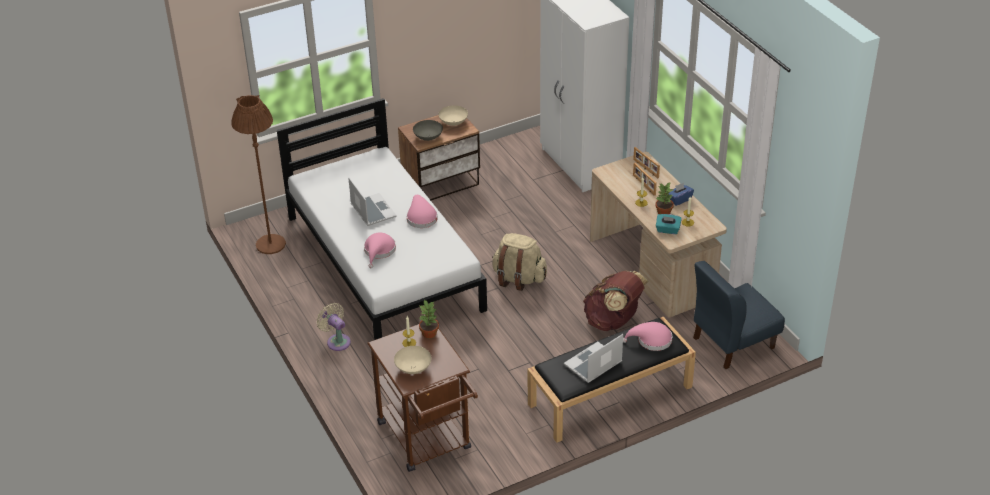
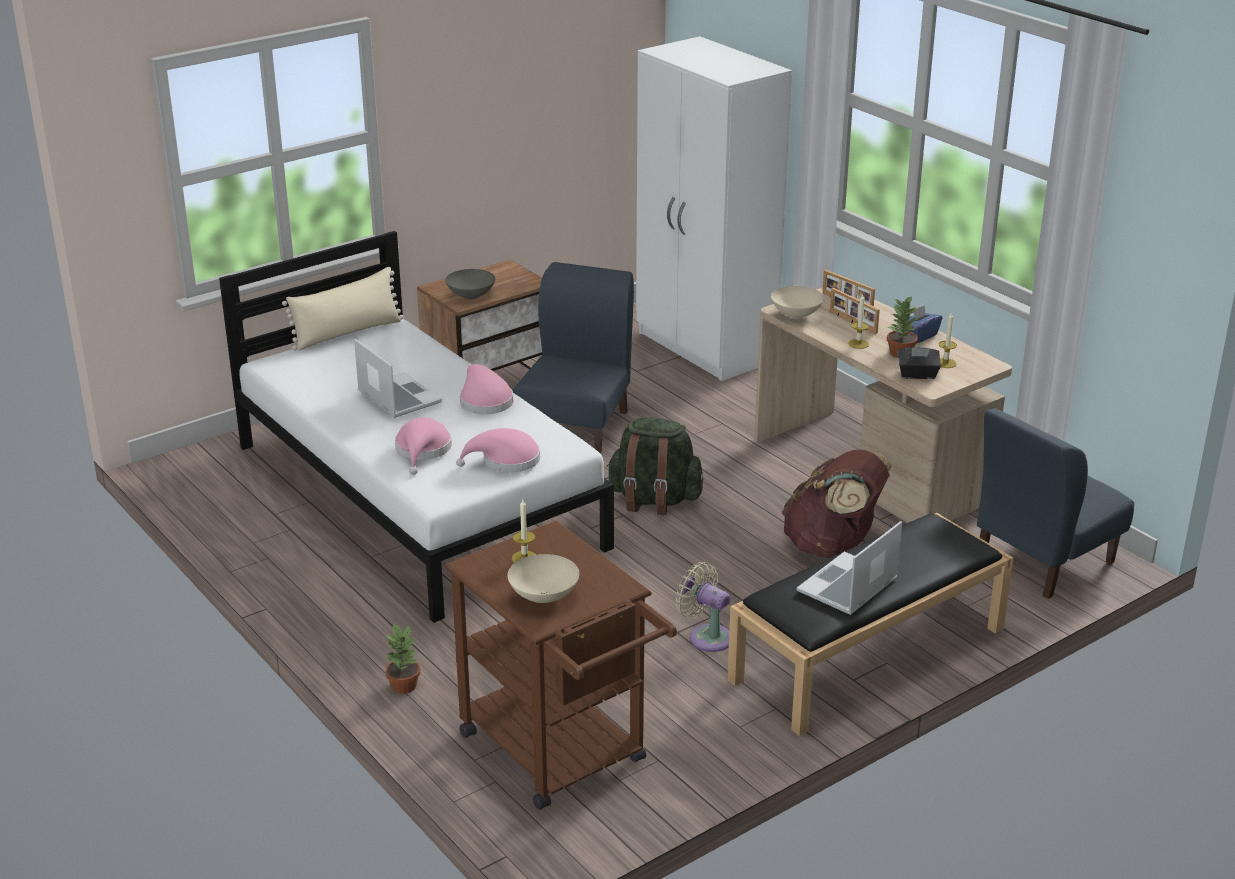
camera: 10 degrees left, 10 degrees down
brown floor lamp [231,95,286,254] -> none
beige fan [316,303,351,351] -> beige fan moved to [676,562,730,652]
potted plant [419,300,439,338] -> potted plant moved to [384,623,421,694]
beige bowl [438,105,468,126] -> beige bowl moved to [771,286,824,319]
beige backpack [492,233,547,291] -> green backpack [606,418,703,515]
pink hat [623,322,672,351] -> pink hat moved to [456,428,540,472]
turquoise tissue box [656,214,682,234] -> black tissue box [898,347,941,379]
none -> beige pillow [282,267,404,351]
none -> blue chair [513,262,634,453]

